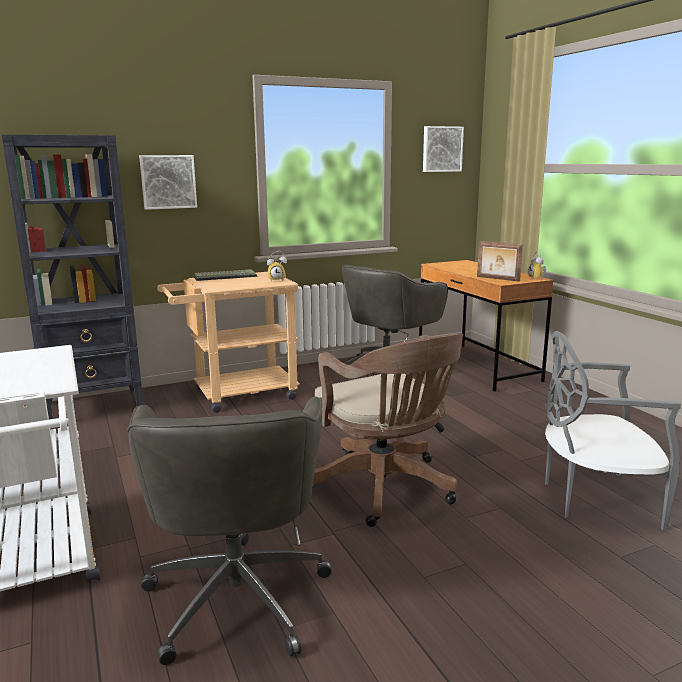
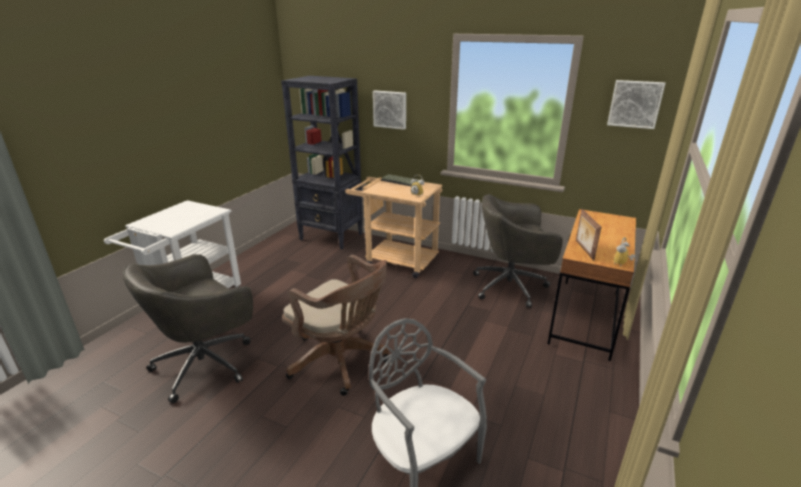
camera: 50 degrees right, 10 degrees up
brown office chair [312,333,463,527] -> brown office chair turned 75 degrees counterclockwise [282,255,389,396]

